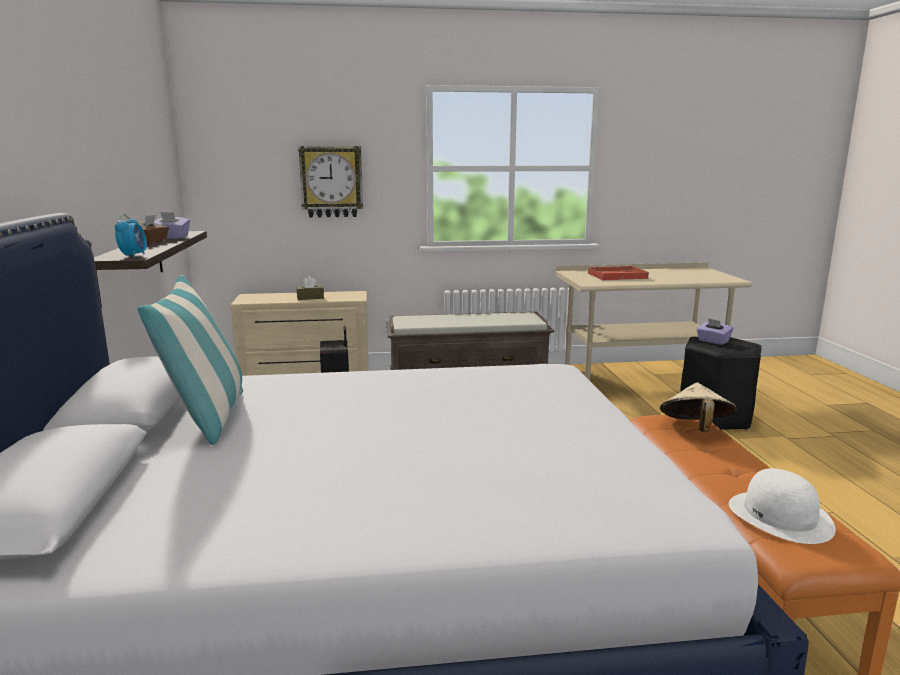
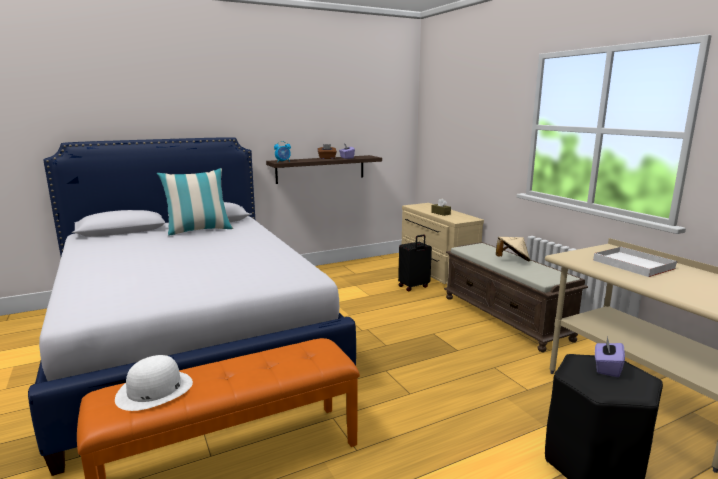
camera: 70 degrees right, 0 degrees up
wall clock [298,146,363,218] -> none
red tray [588,266,649,280] -> white tray [593,247,677,277]
beige hat [660,382,737,432] -> beige hat moved to [496,237,530,261]

